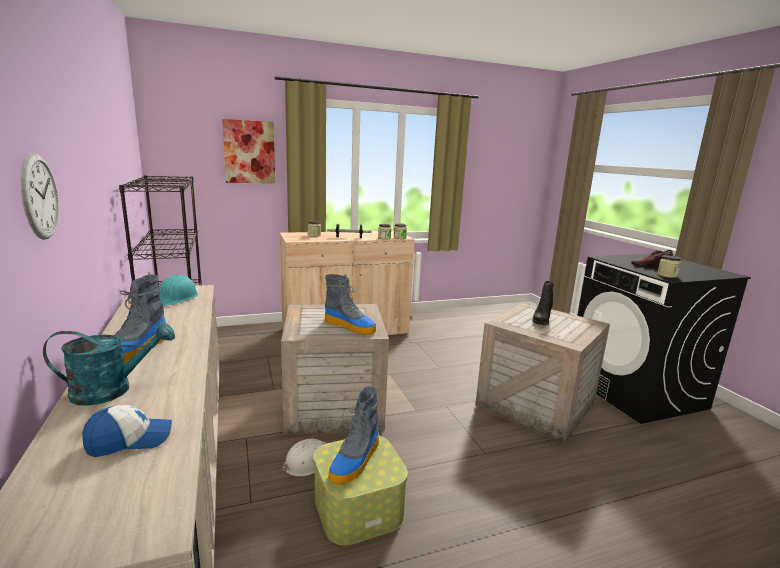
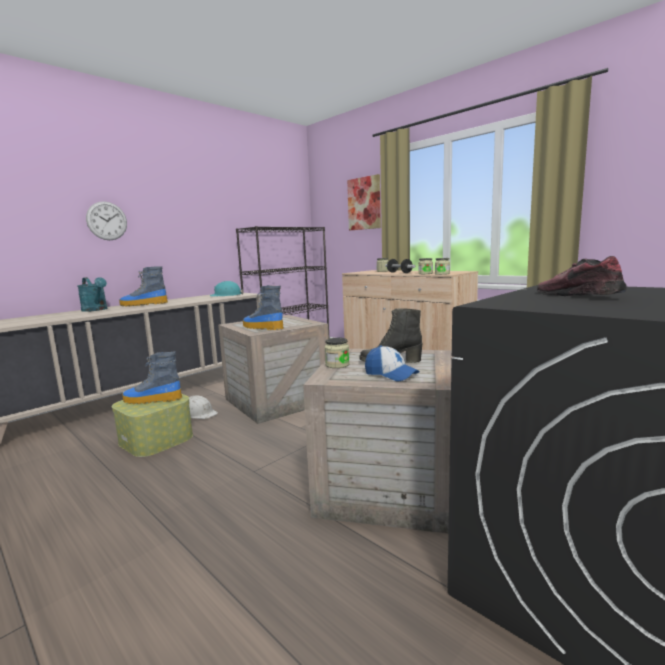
camera: 65 degrees right, 5 degrees down
cap [82,405,172,457] -> cap moved to [365,345,420,382]
boot [325,274,376,335] -> boot turned 120 degrees clockwise [243,285,284,330]
jar [657,255,681,278] -> jar moved to [325,338,350,368]

